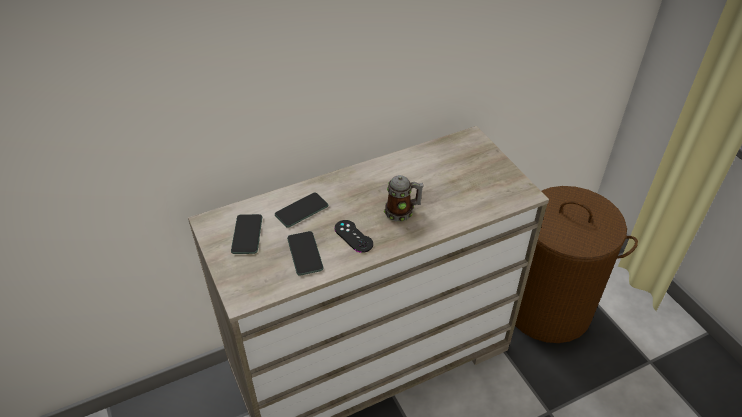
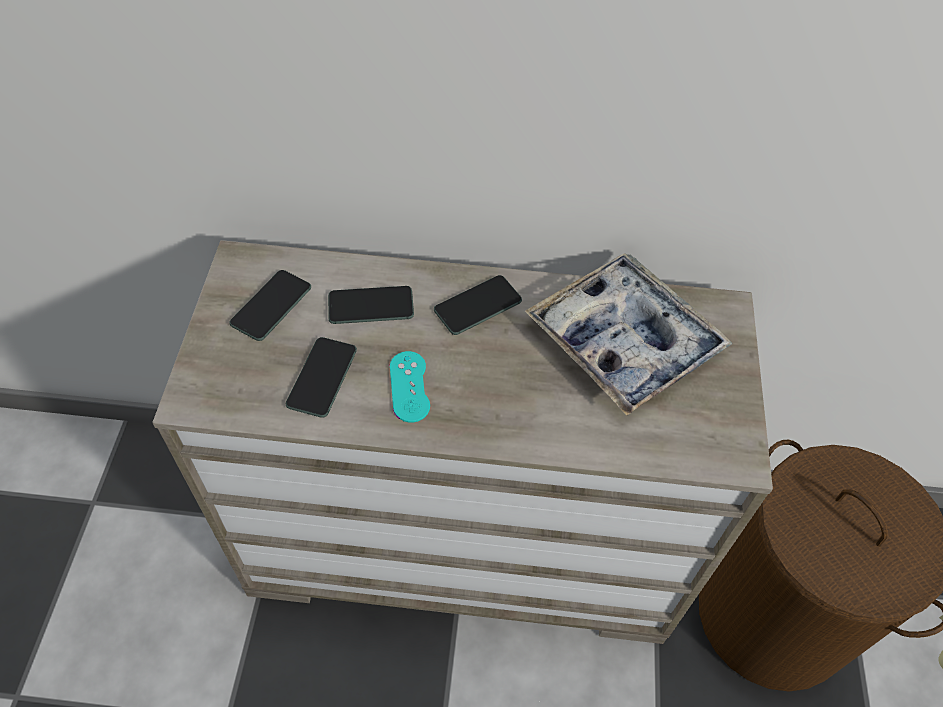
camera: 30 degrees right, 10 degrees up
black game controller [335,220,373,253] -> turquoise game controller [390,351,430,423]
mug [384,175,424,222] -> none
none -> phone [434,275,522,335]
none -> tray [525,253,733,416]

